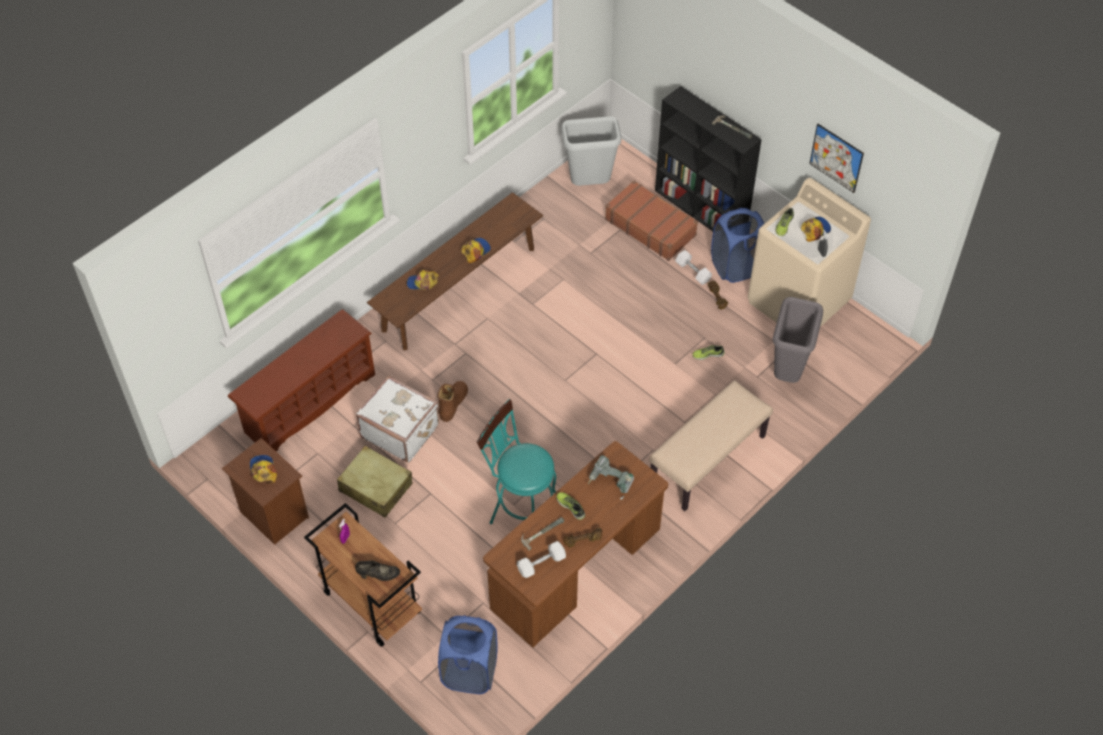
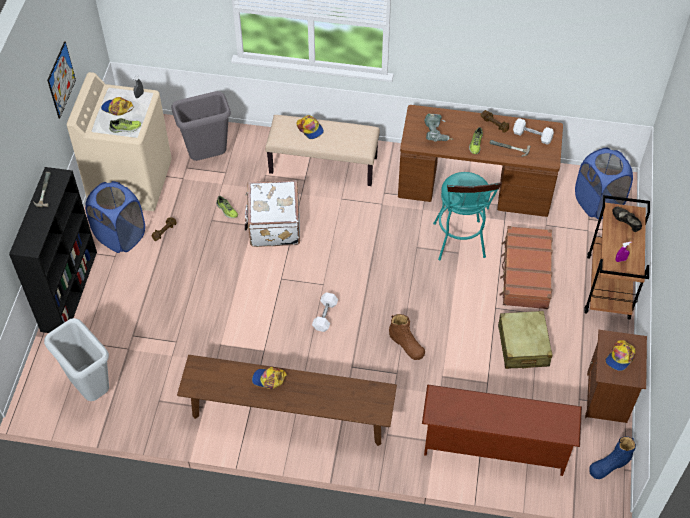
camera: 125 degrees left, 0 degrees up
white suitcase [356,376,439,463] -> white suitcase moved to [245,180,300,247]
cap [407,270,439,290] -> cap moved to [296,115,324,139]
brown boot [437,381,468,422] -> brown boot turned 120 degrees counterclockwise [389,314,425,360]
brown suitcase [605,181,698,261] -> brown suitcase moved to [500,226,553,309]
white dumbbell [675,250,712,285] -> white dumbbell moved to [312,292,338,332]
none -> blue boot [589,436,636,479]

